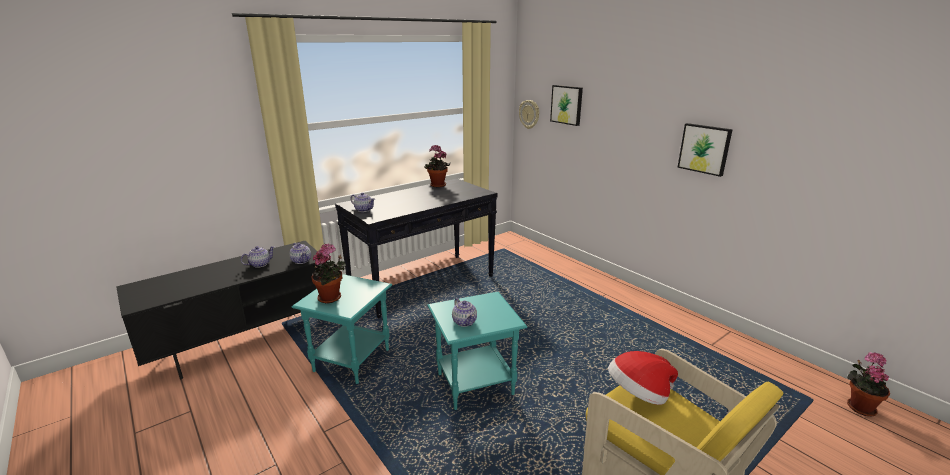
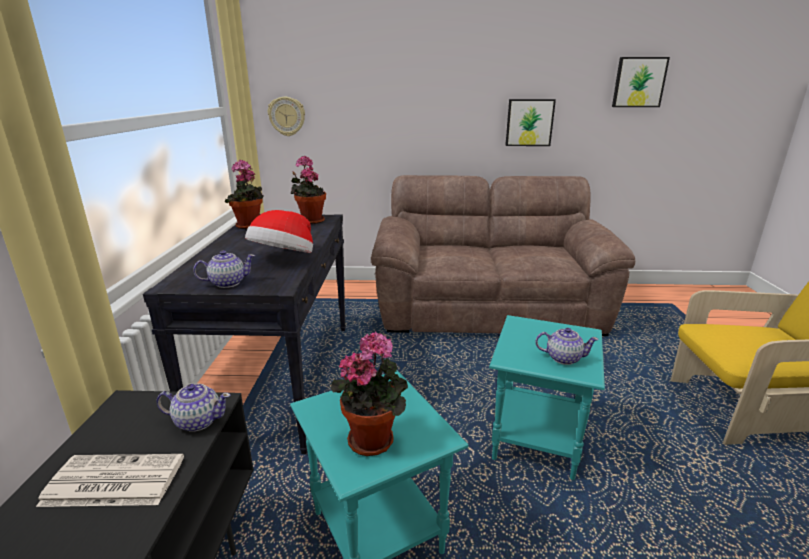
camera: 50 degrees left, 0 degrees up
teapot [241,246,275,268] -> newspaper [36,454,184,507]
picture [550,85,583,126] -> picture moved to [612,57,670,107]
hat [608,351,678,405] -> hat moved to [245,210,313,253]
potted plant [847,352,890,416] -> potted plant moved to [291,156,326,224]
none -> brown sofa [371,175,635,336]

